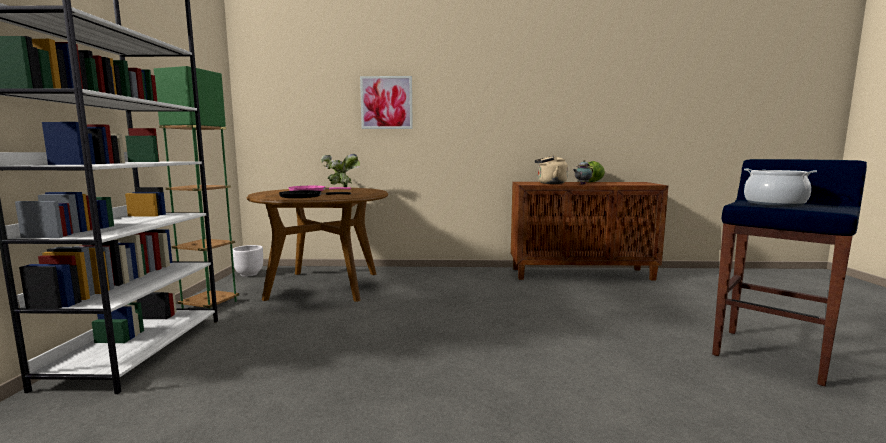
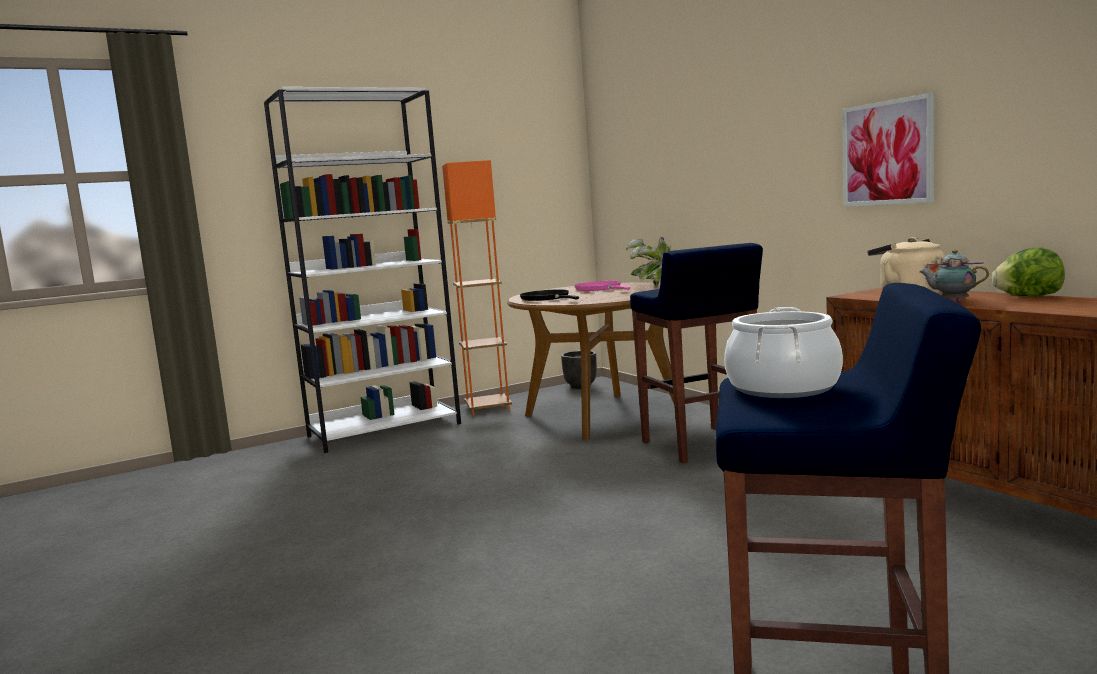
camera: 60 degrees right, 0 degrees up
green floor lamp [154,66,239,309] -> orange floor lamp [442,160,512,416]
white planter [233,245,263,277] -> black planter [561,351,597,389]
picture [360,76,413,129] -> picture moved to [842,93,934,207]
none -> blue stool [630,243,763,463]

